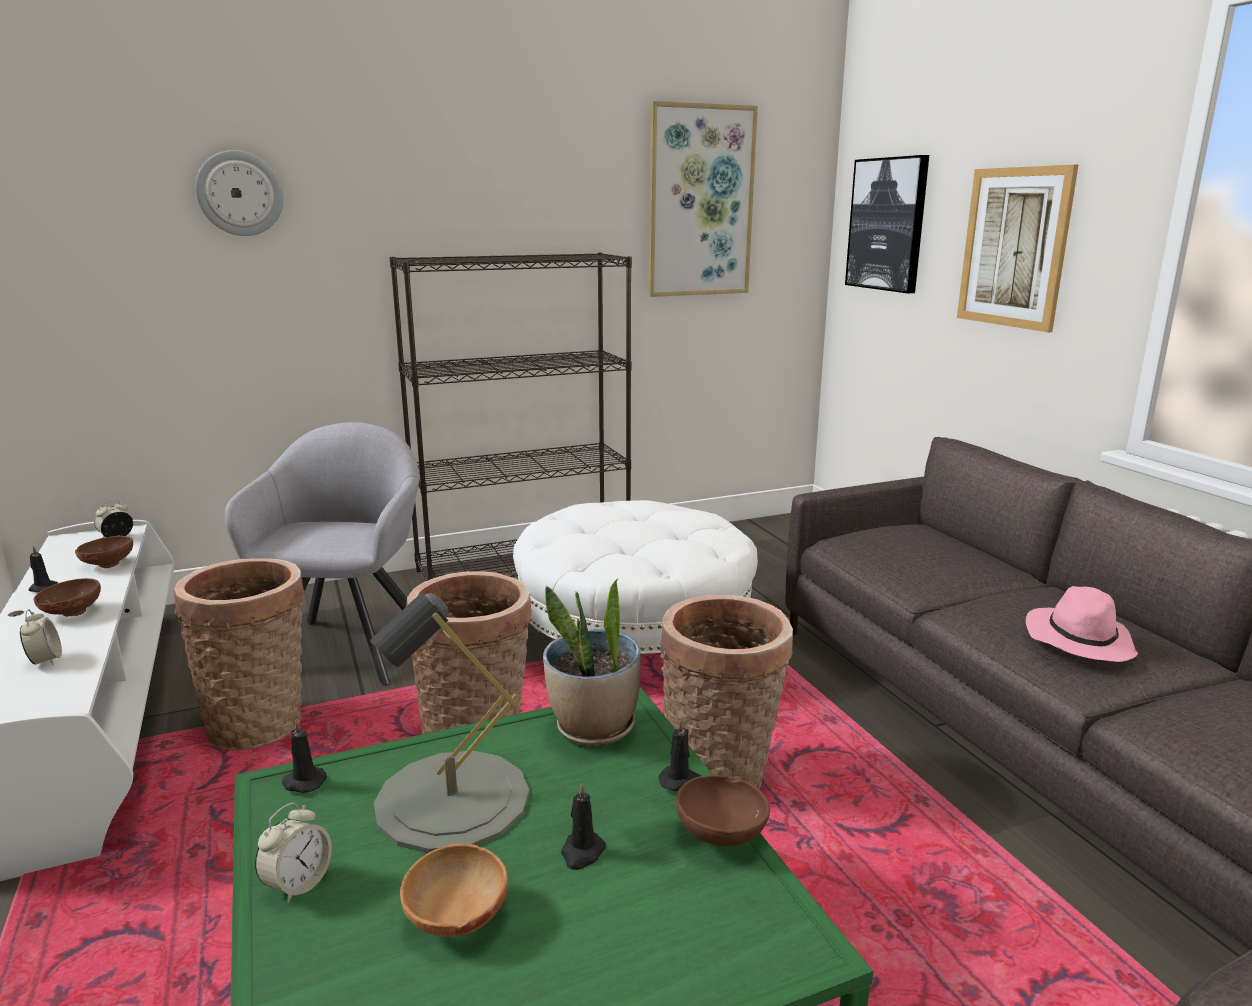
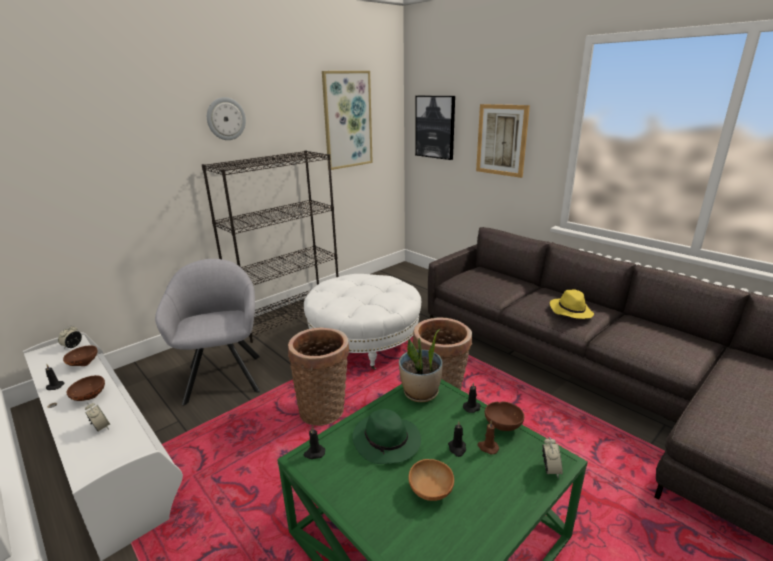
camera: 20 degrees left, 5 degrees up
basket [174,558,305,750] -> none
wall clock [195,150,284,236] -> wall clock moved to [207,97,246,140]
alarm clock [255,802,332,904] -> alarm clock moved to [542,437,563,478]
grey table lamp [370,593,530,853] -> green hat [352,409,421,464]
pink hat [1026,586,1138,662] -> yellow hat [550,290,594,319]
none -> brown candle [478,420,499,454]

